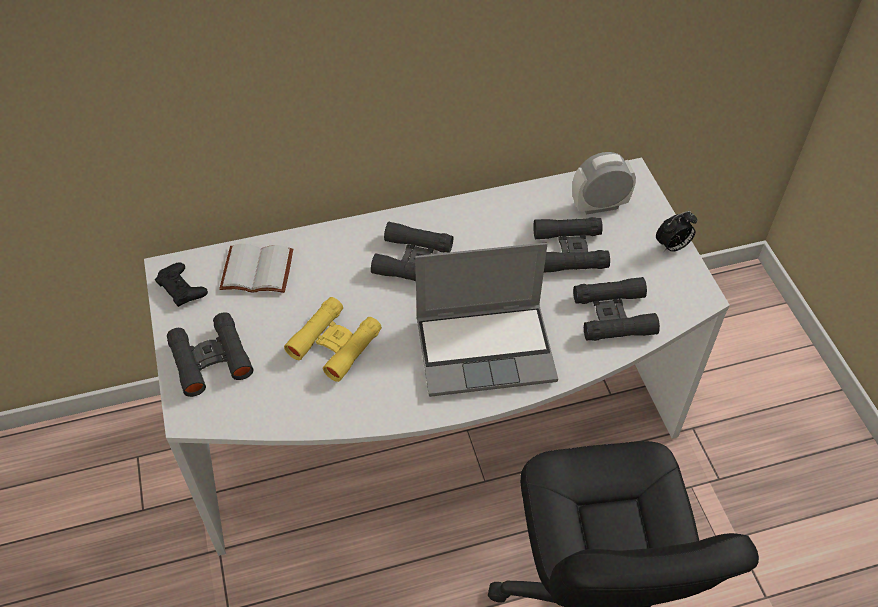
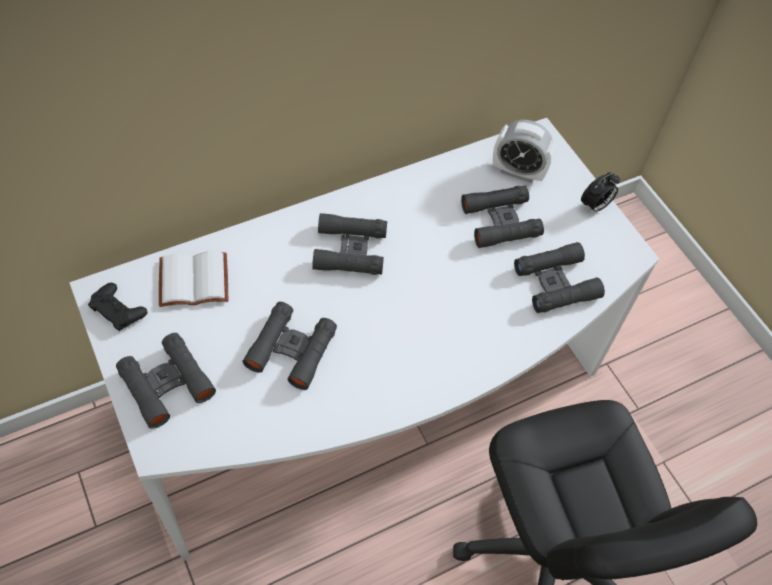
camera: 15 degrees left, 5 degrees up
yellow binoculars [284,297,382,382] -> black binoculars [243,302,337,390]
laptop [415,243,558,397] -> none
alarm clock [572,152,636,215] -> alarm clock turned 135 degrees counterclockwise [493,120,556,183]

